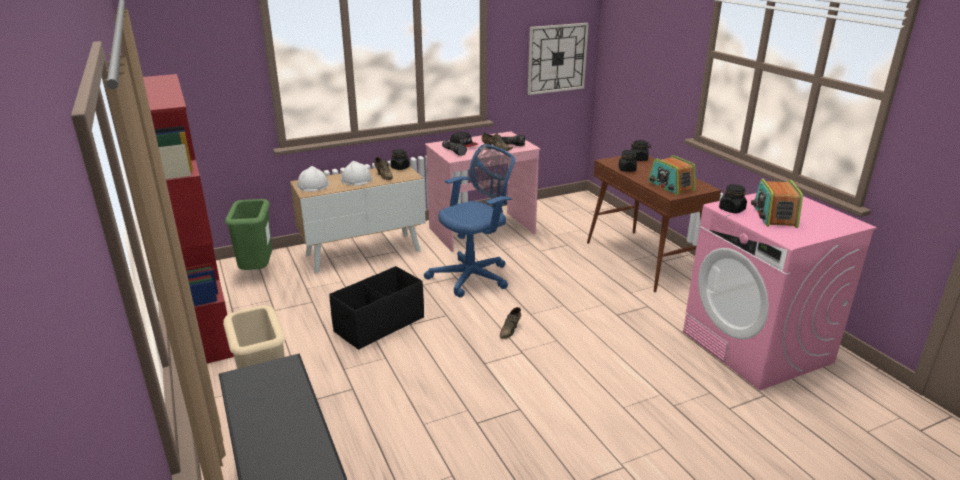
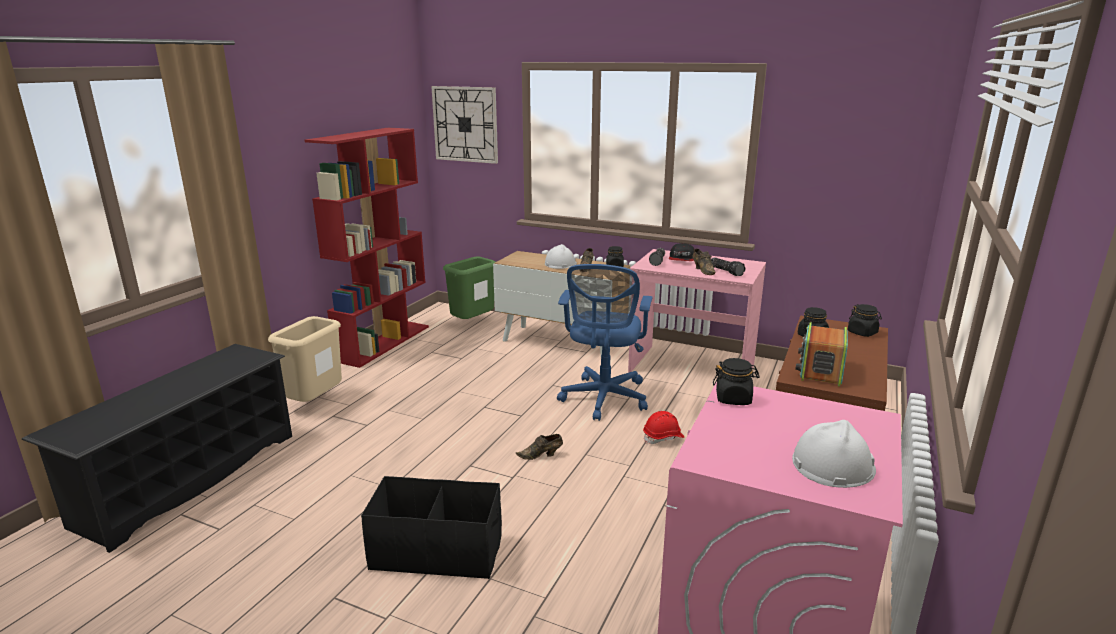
camera: 50 degrees right, 5 degrees down
white hard hat [297,166,330,192] -> white hard hat moved to [792,420,876,488]
black storage box [329,266,424,350] -> black storage box moved to [361,476,502,579]
blue office chair [424,144,515,298] -> blue office chair turned 90 degrees clockwise [557,264,653,421]
wall clock [528,23,589,95] -> wall clock moved to [431,86,498,164]
radio [751,179,803,228] -> none
none -> red hard hat [643,411,684,444]

